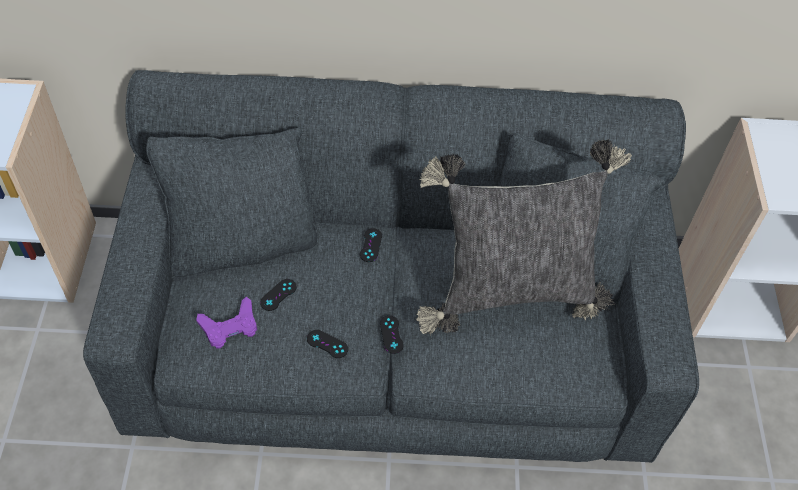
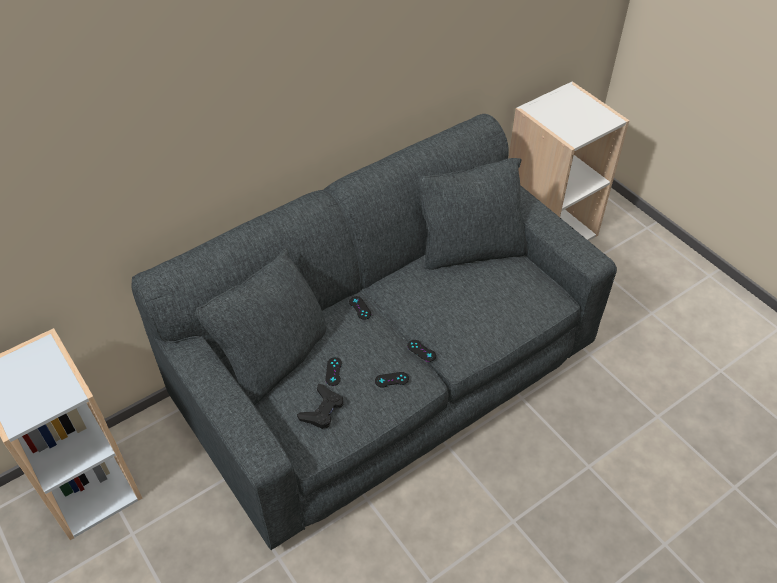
camera: 35 degrees left, 5 degrees down
purple game controller [196,297,257,348] -> black game controller [297,384,343,429]
pillow [417,139,632,336] -> none

